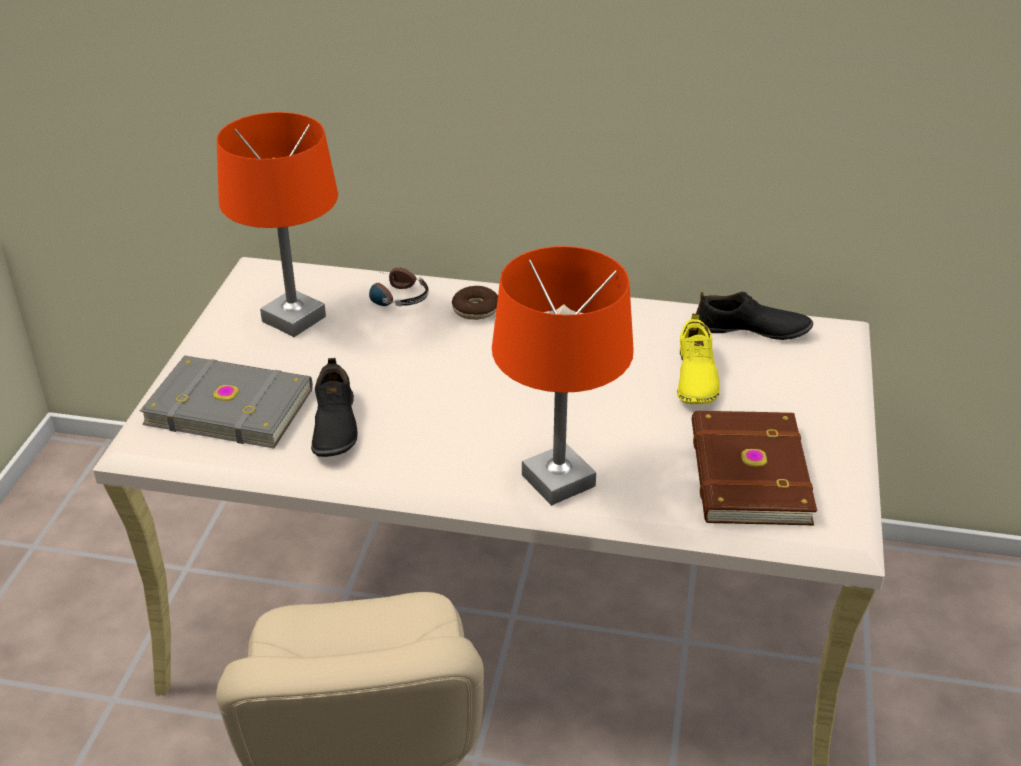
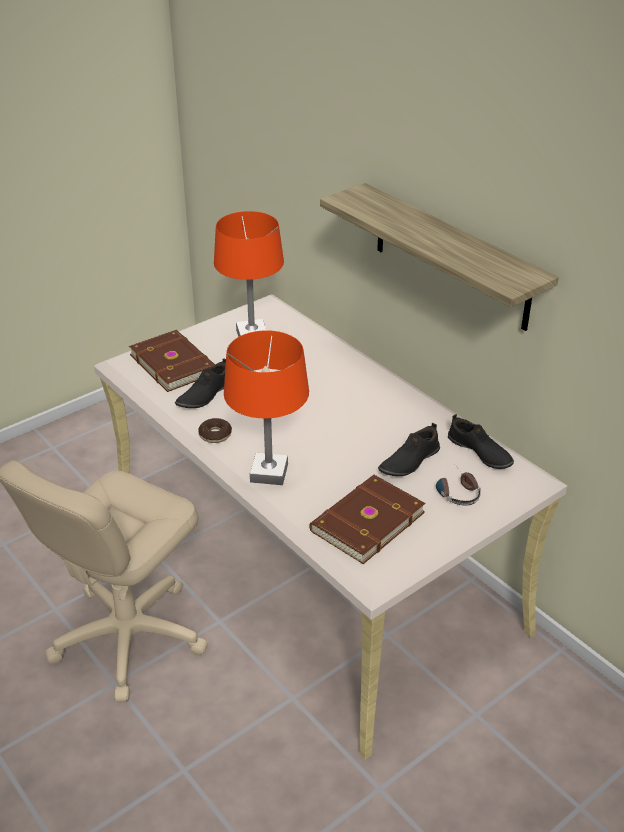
camera: 40 degrees right, 0 degrees up
grey book [140,356,313,448] -> brown book [129,330,215,392]
headphones [369,267,429,307] -> headphones moved to [436,464,481,506]
donut [452,286,498,320] -> donut moved to [198,418,232,443]
yellow shoe [677,314,720,404] -> black shoe [378,423,440,476]
none -> shelf [320,183,559,331]

